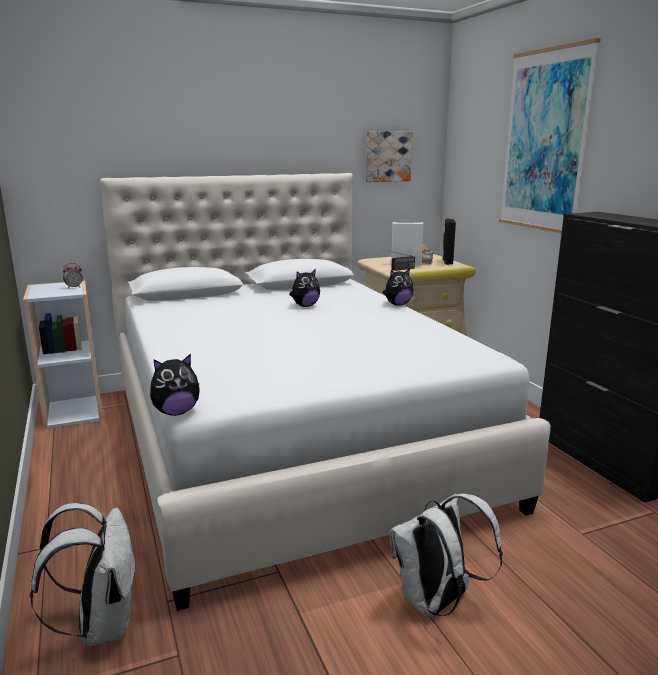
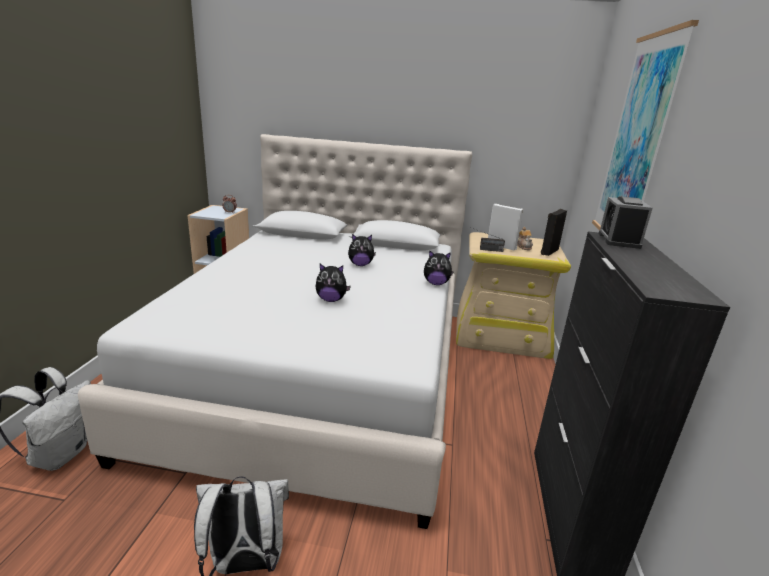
camera: 30 degrees right, 5 degrees up
plush toy [150,354,200,416] -> plush toy moved to [316,264,351,302]
picture [366,131,413,182] -> none
none -> alarm clock [599,196,653,249]

